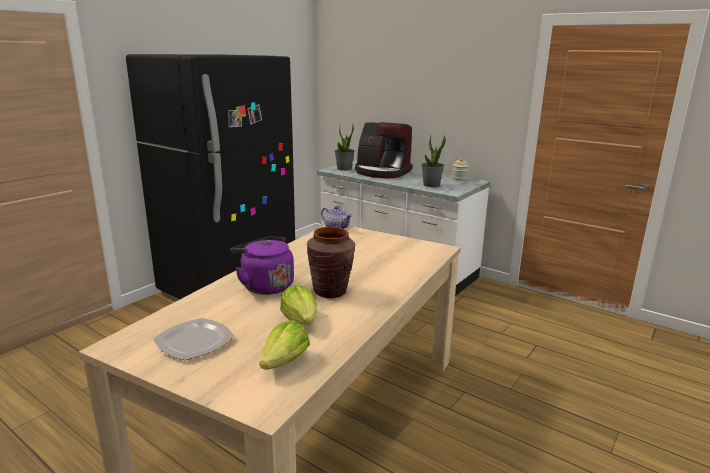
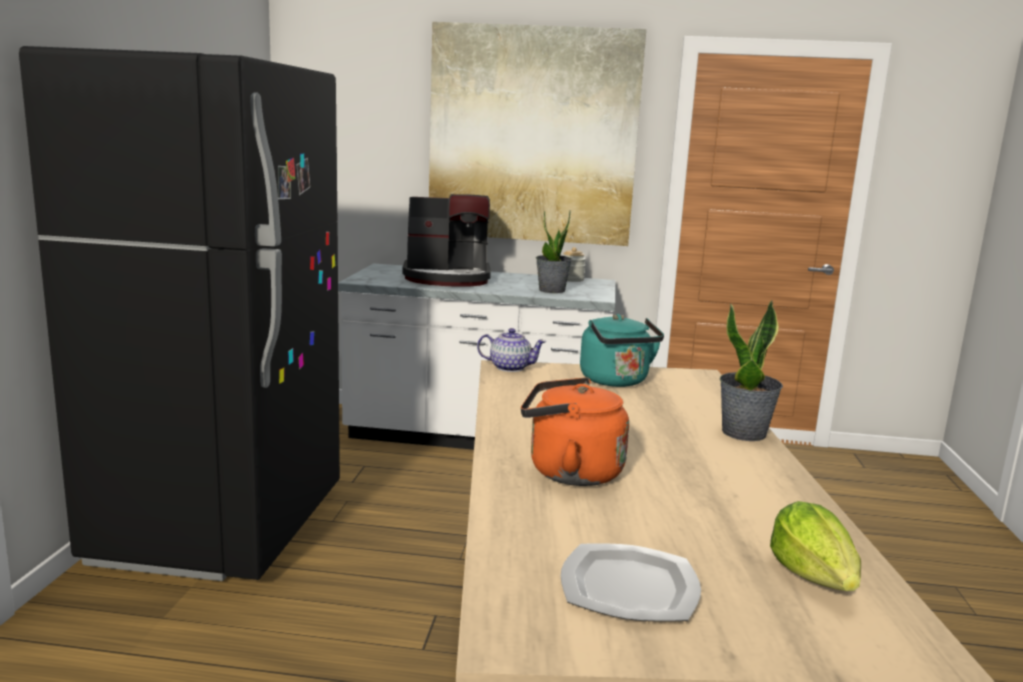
camera: 30 degrees left, 5 degrees down
purple kettle [230,237,294,295] -> orange kettle [521,377,629,486]
lettuce [280,285,317,325] -> none
brown vase [307,227,355,298] -> none
potted plant [335,125,355,171] -> potted plant moved to [720,300,783,441]
none -> picture [429,22,646,246]
none -> turquoise kettle [580,314,664,387]

